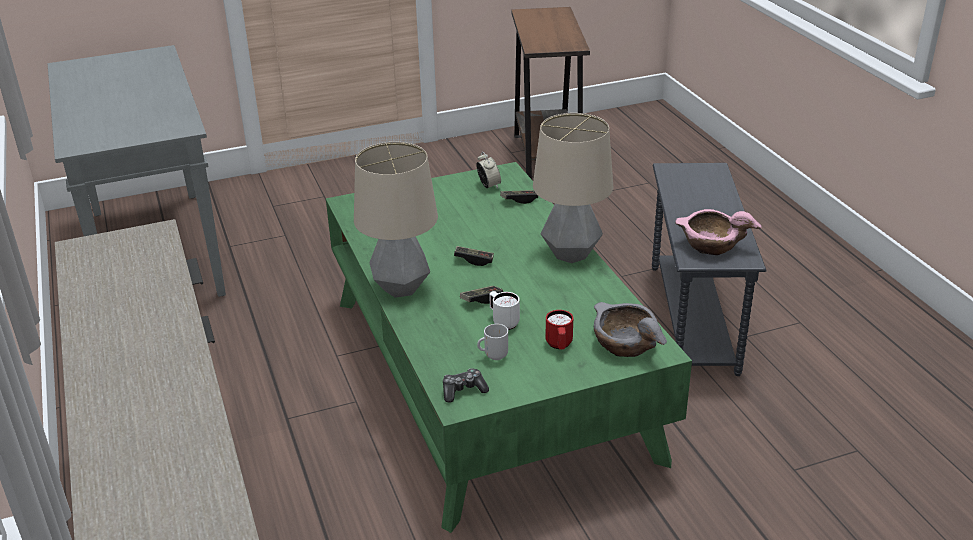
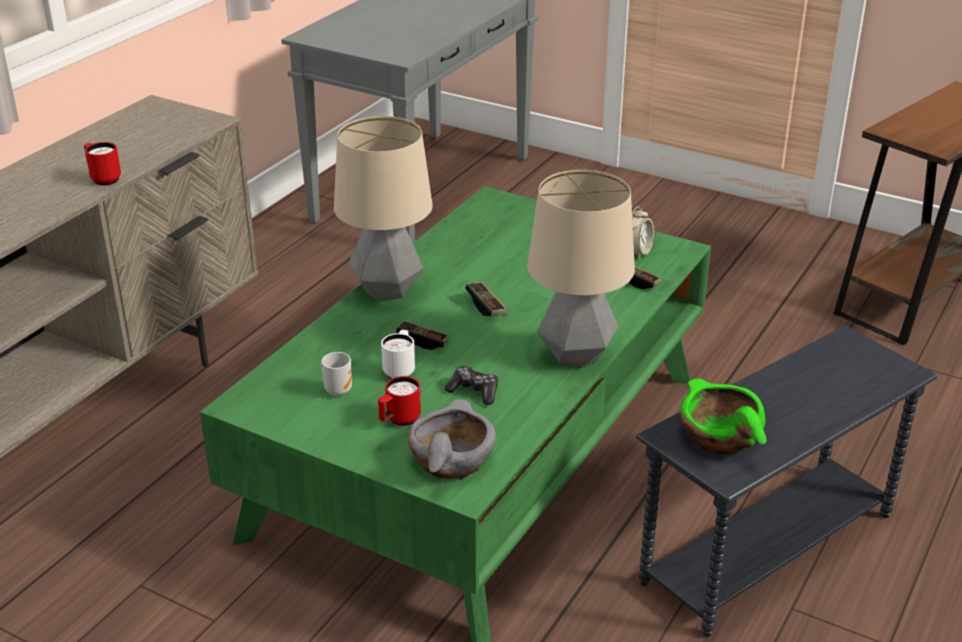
camera: 50 degrees right, 0 degrees up
game controller [443,368,489,403] -> game controller moved to [445,366,498,405]
pink bowl [675,209,762,255] -> green bowl [680,378,767,454]
none -> red mug [84,142,121,185]

